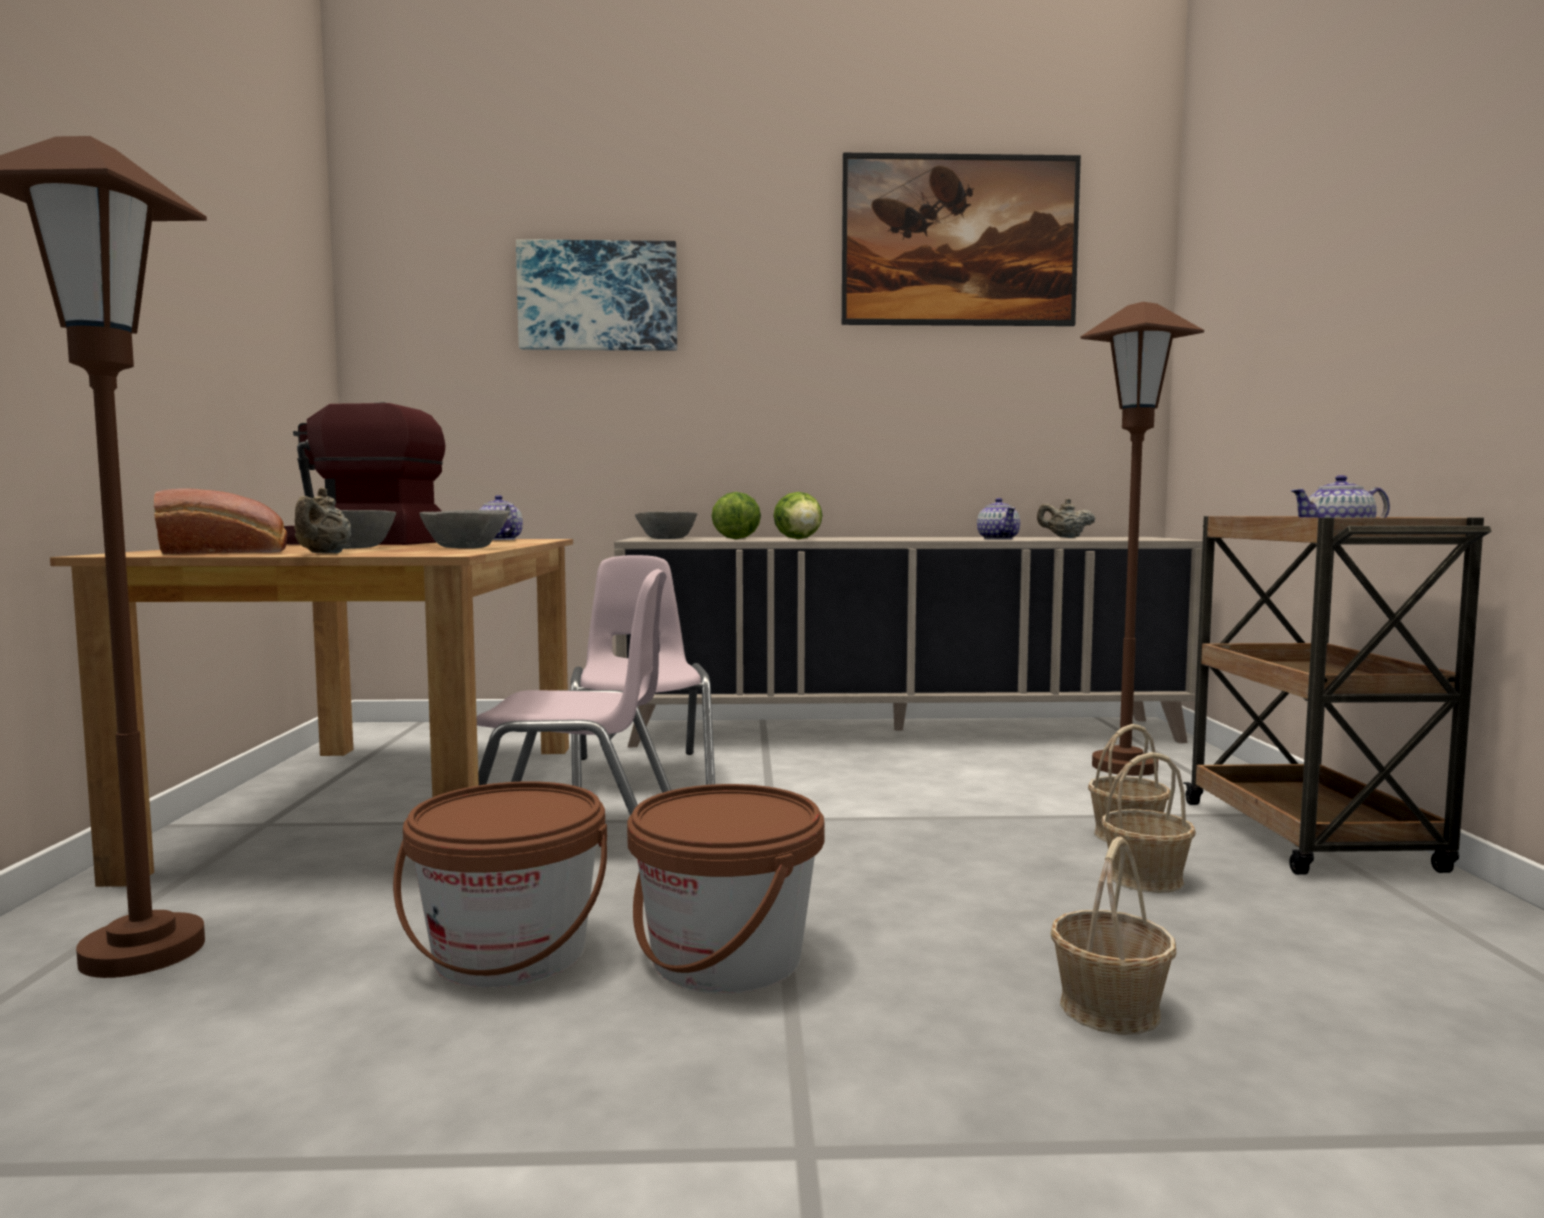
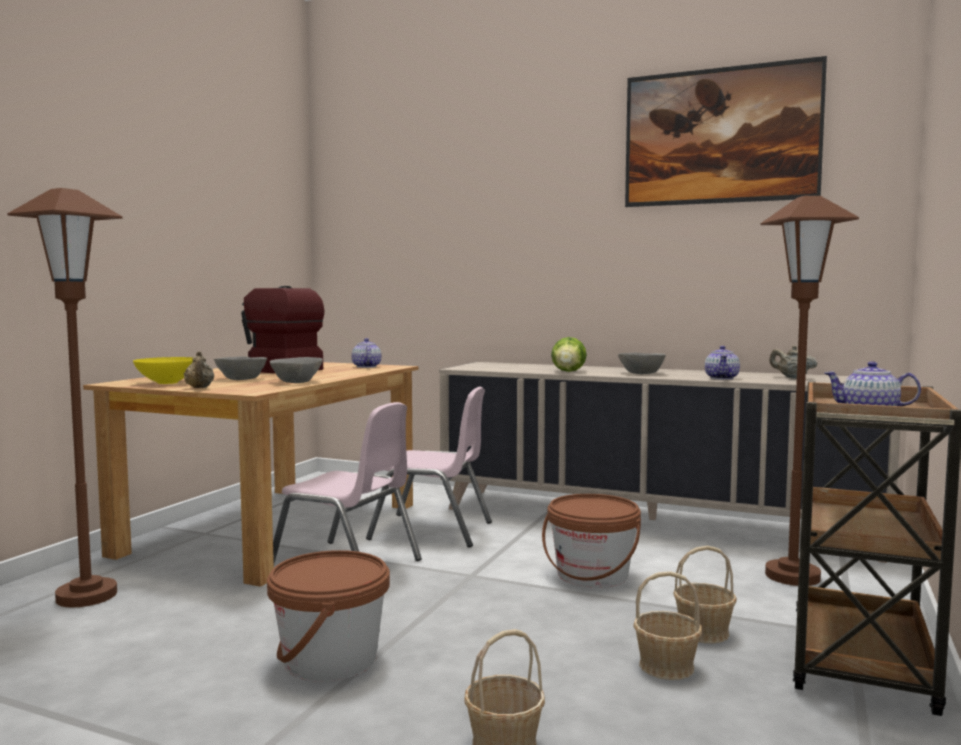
camera: 25 degrees right, 0 degrees up
bread [154,488,287,554] -> yellow bowl [133,357,193,384]
beige teapot [294,487,351,554] -> beige teapot turned 45 degrees counterclockwise [184,351,214,388]
brown bucket [393,781,607,988] -> brown bucket moved to [542,494,641,588]
picture [516,239,677,351] -> none
pink chair [571,555,715,788] -> pink chair turned 90 degrees clockwise [366,387,492,547]
grey bowl [635,512,697,539] -> grey bowl moved to [618,353,666,374]
lettuce [712,492,761,539] -> none

